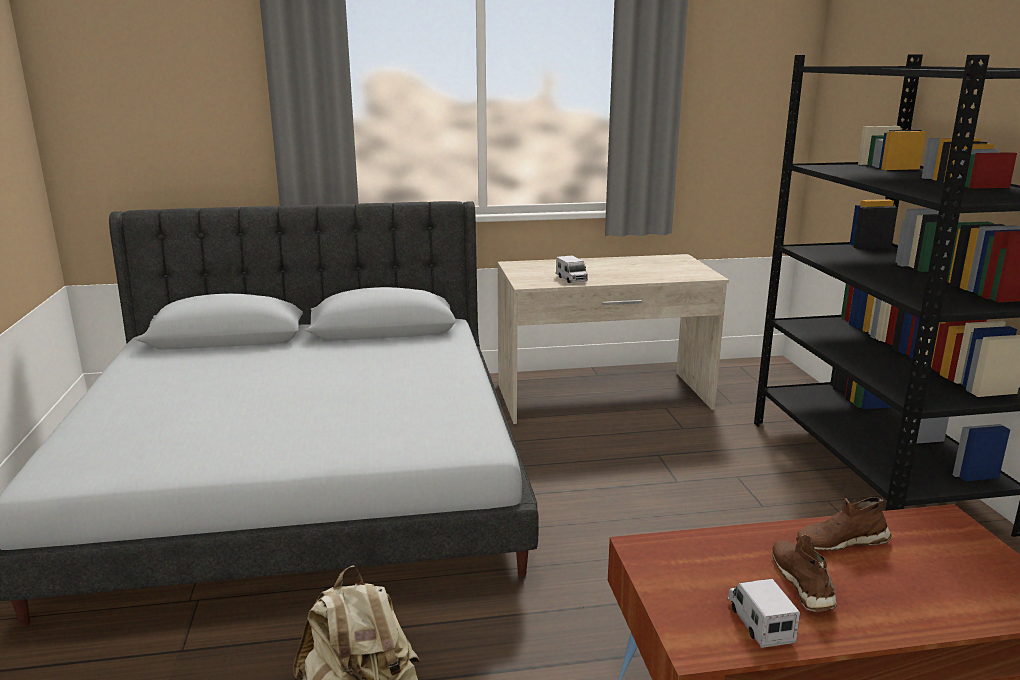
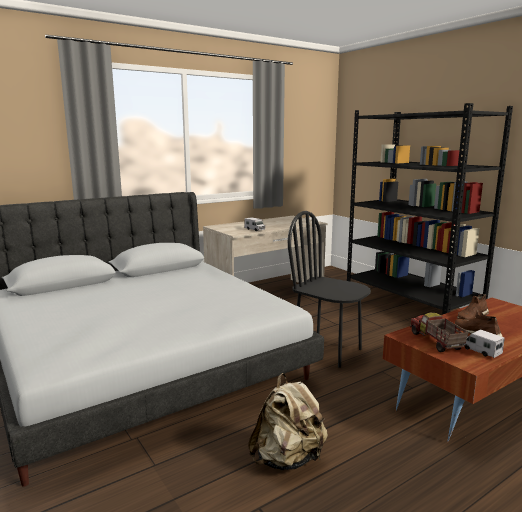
camera: 25 degrees left, 5 degrees down
none -> black chair [288,211,371,368]
none -> toy truck [410,313,469,352]

